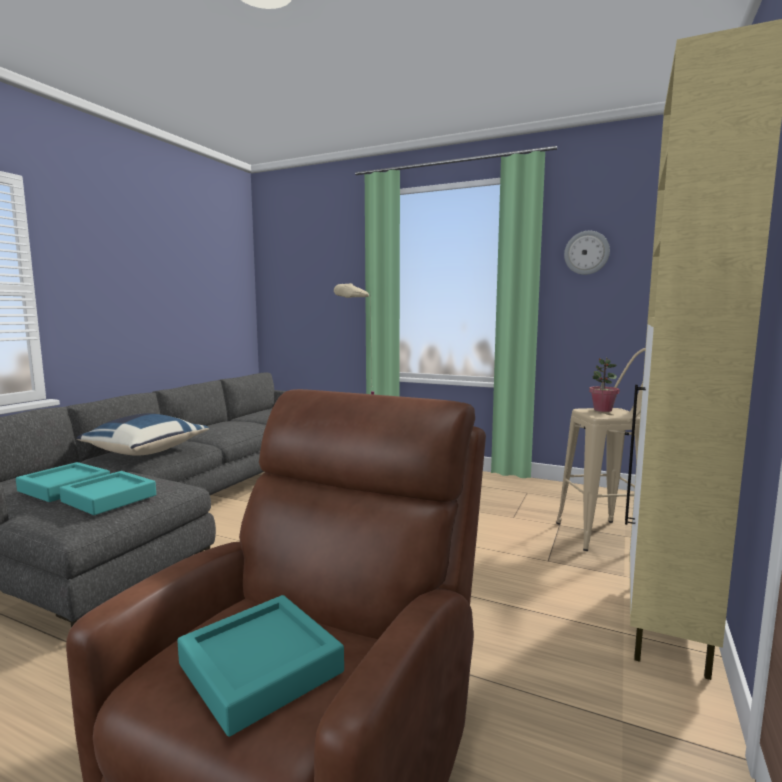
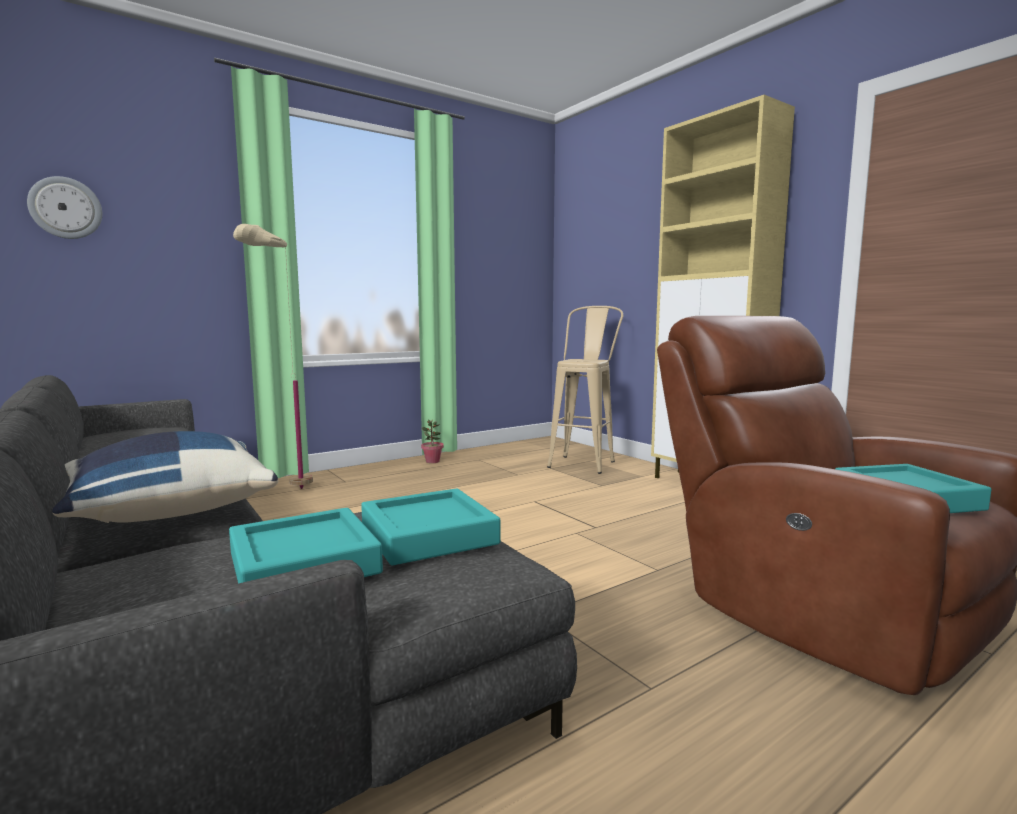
camera: 60 degrees left, 0 degrees up
wall clock [564,231,610,275] -> wall clock moved to [27,176,102,239]
potted plant [589,358,620,412] -> potted plant moved to [421,420,444,463]

